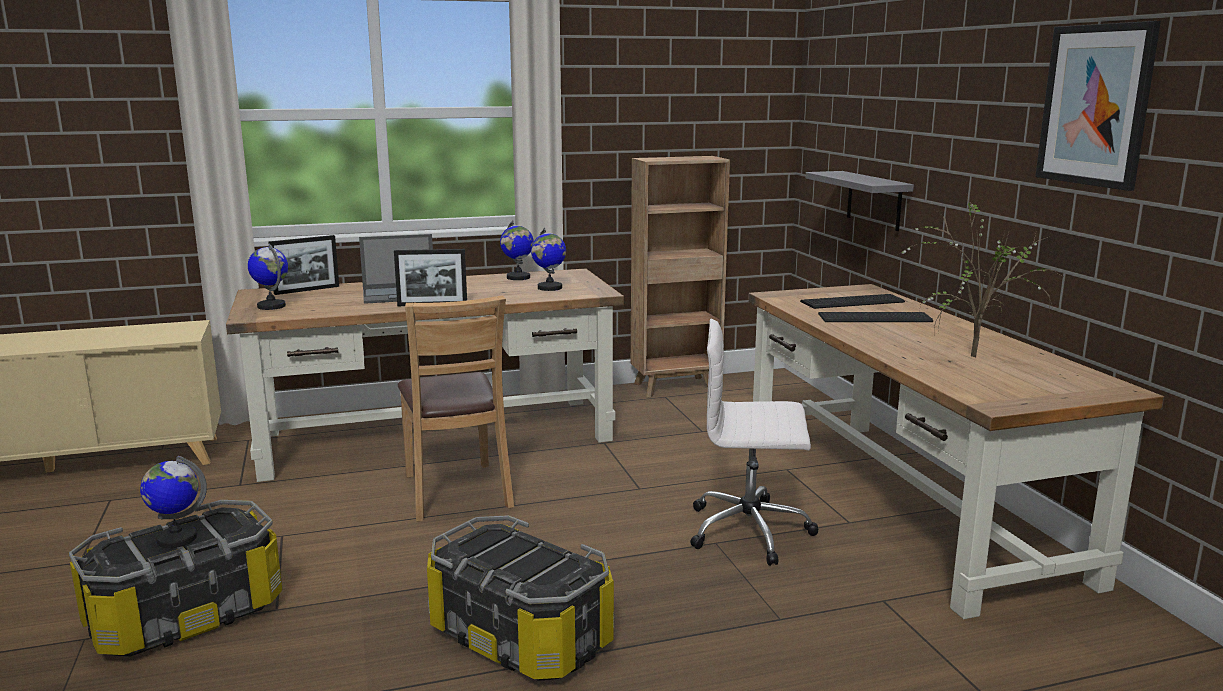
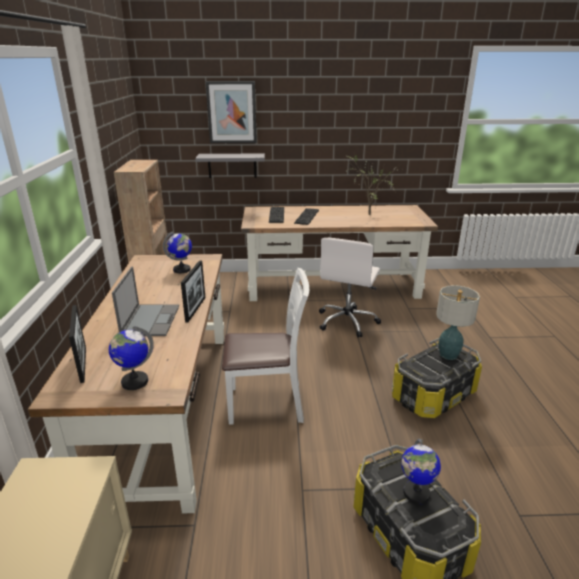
camera: 75 degrees left, 10 degrees up
brown chair [398,295,514,522] -> white chair [222,268,309,425]
globe [500,220,534,280] -> none
picture [1035,21,1161,191] -> picture moved to [206,81,257,143]
none -> table lamp [436,285,480,360]

